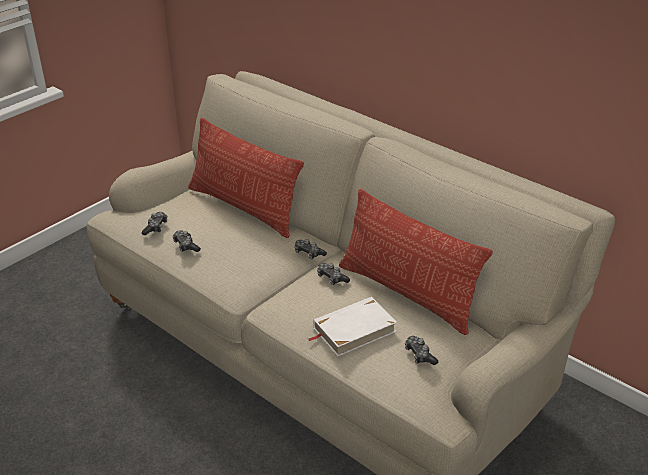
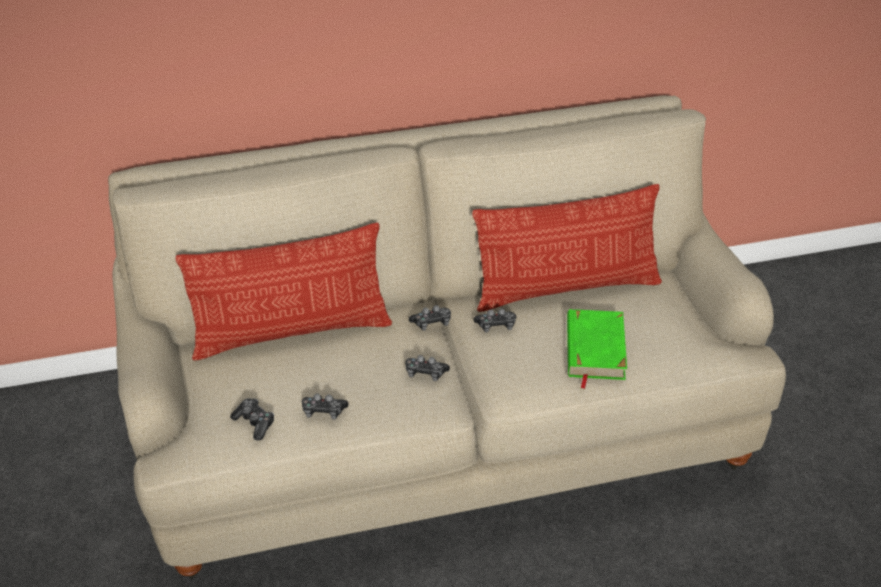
camera: 55 degrees left, 5 degrees up
white book [309,297,397,357] -> green book [567,309,627,389]
game controller [405,336,438,365] -> game controller moved to [405,355,450,381]

